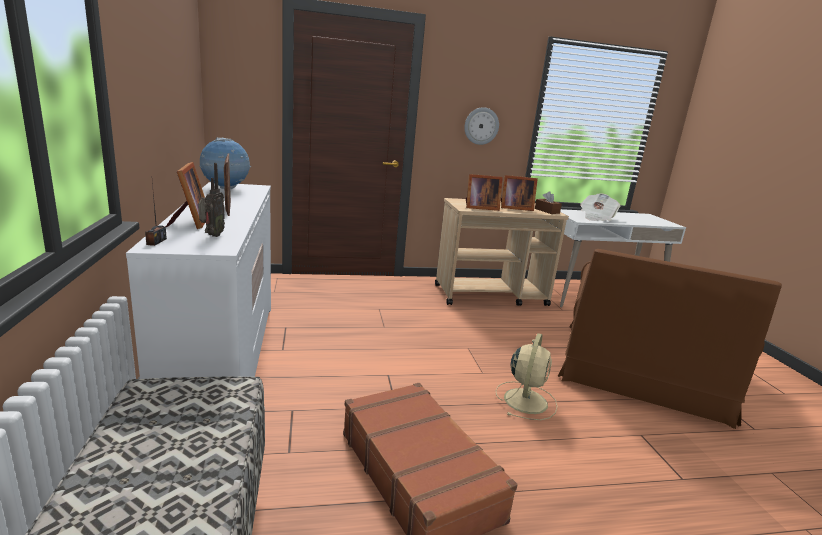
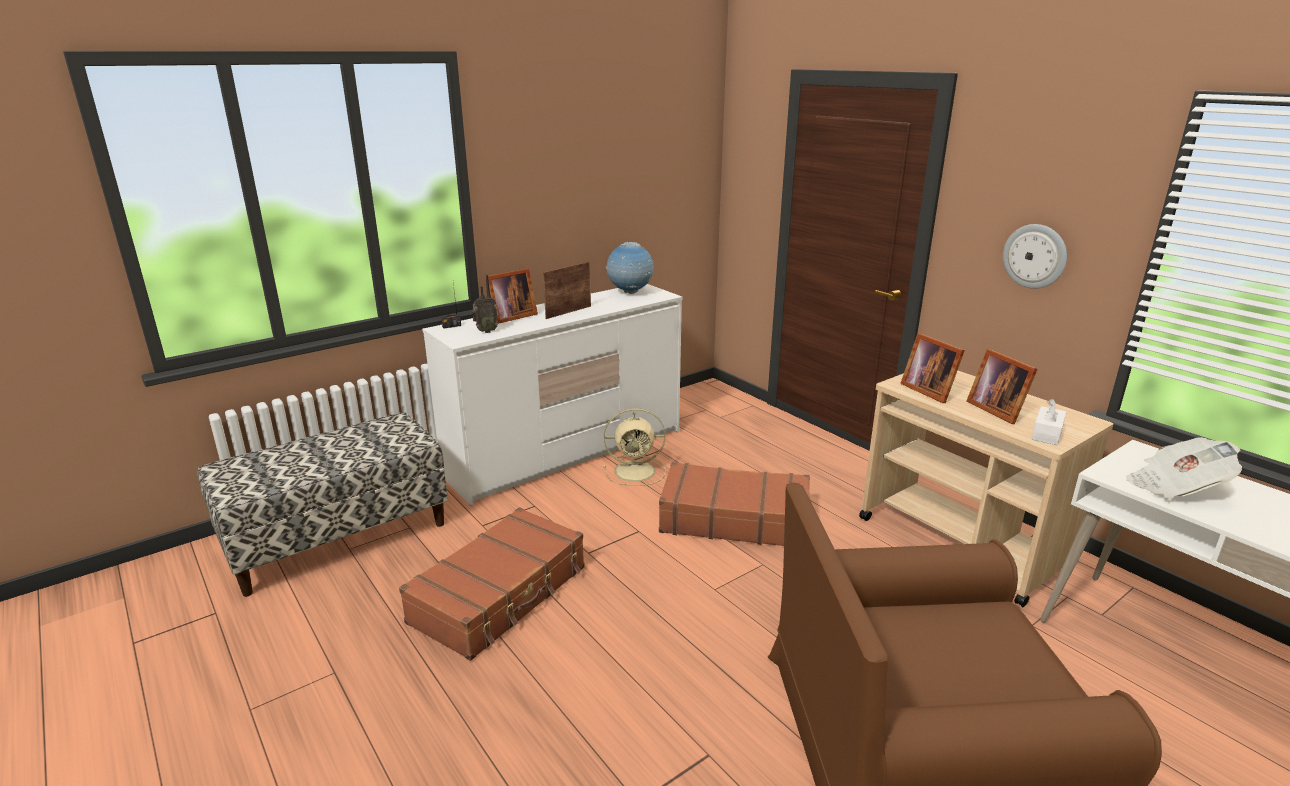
camera: 65 degrees right, 5 degrees up
beige fan [496,333,558,420] -> beige fan moved to [603,408,666,486]
brown tissue box [535,191,562,214] -> white tissue box [1032,399,1066,445]
none -> brown suitcase [659,462,810,546]

